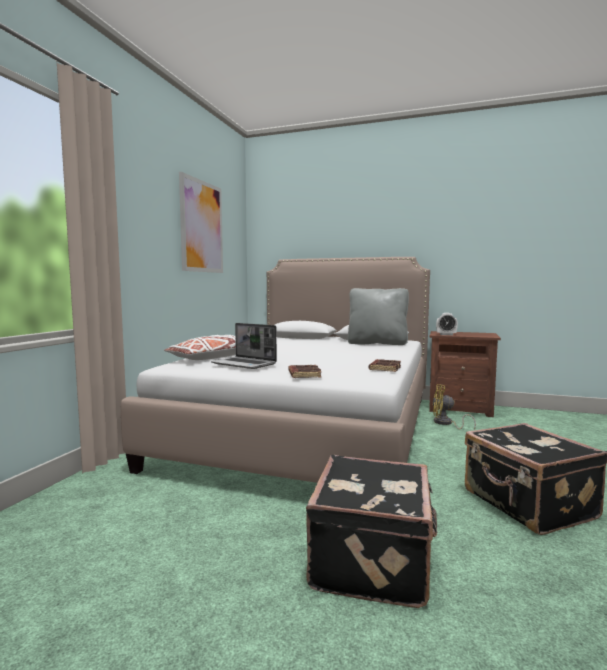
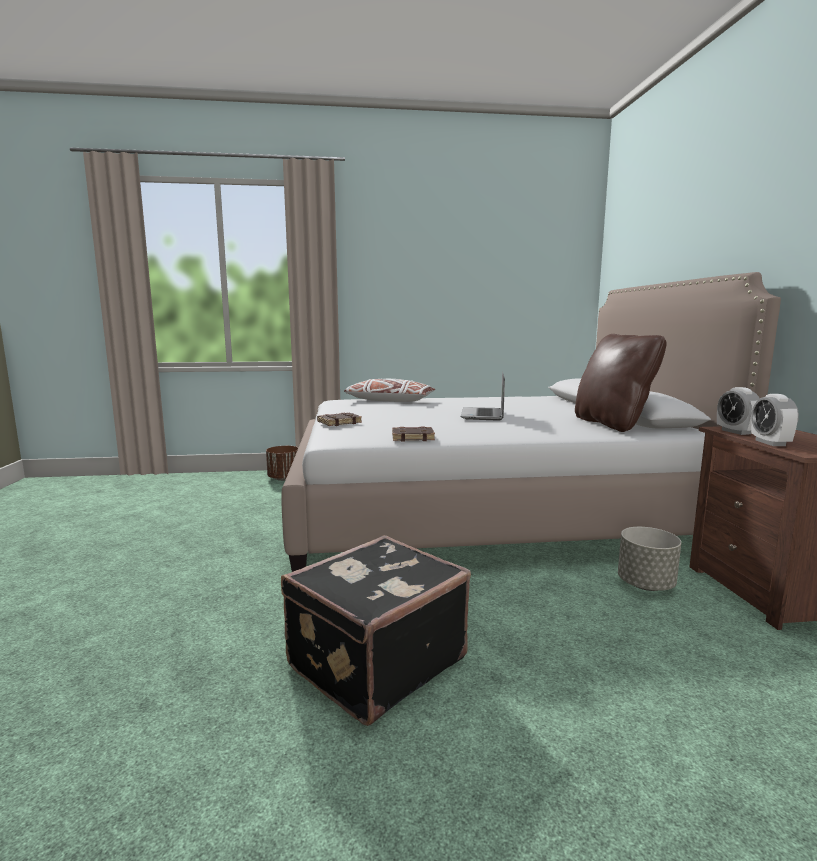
camera: 65 degrees right, 5 degrees up
picture [179,172,223,273] -> none
laptop [211,323,277,369] -> laptop moved to [461,372,505,421]
black suitcase [306,455,438,608] -> none
grey pillow [348,288,409,345] -> brown pillow [575,334,667,432]
yellow fan [432,384,476,430] -> grey planter [618,527,681,591]
none -> brown planter [266,446,298,481]
none -> alarm clock [751,394,799,446]

